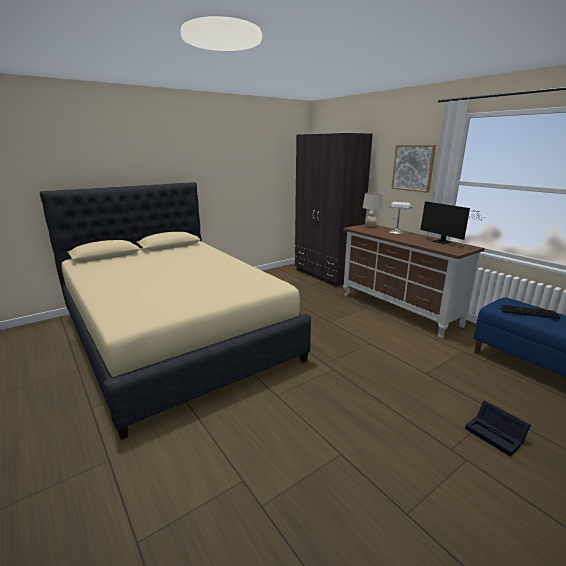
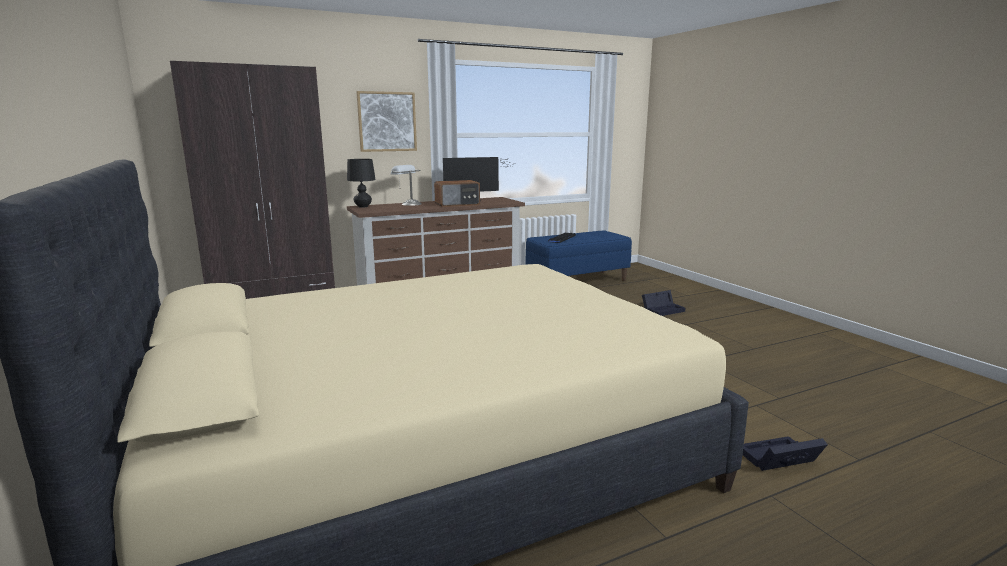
camera: 80 degrees left, 5 degrees down
beige table lamp [363,193,382,226] -> black table lamp [347,159,376,207]
none -> radio [434,180,480,207]
none -> black storage box [742,436,828,471]

